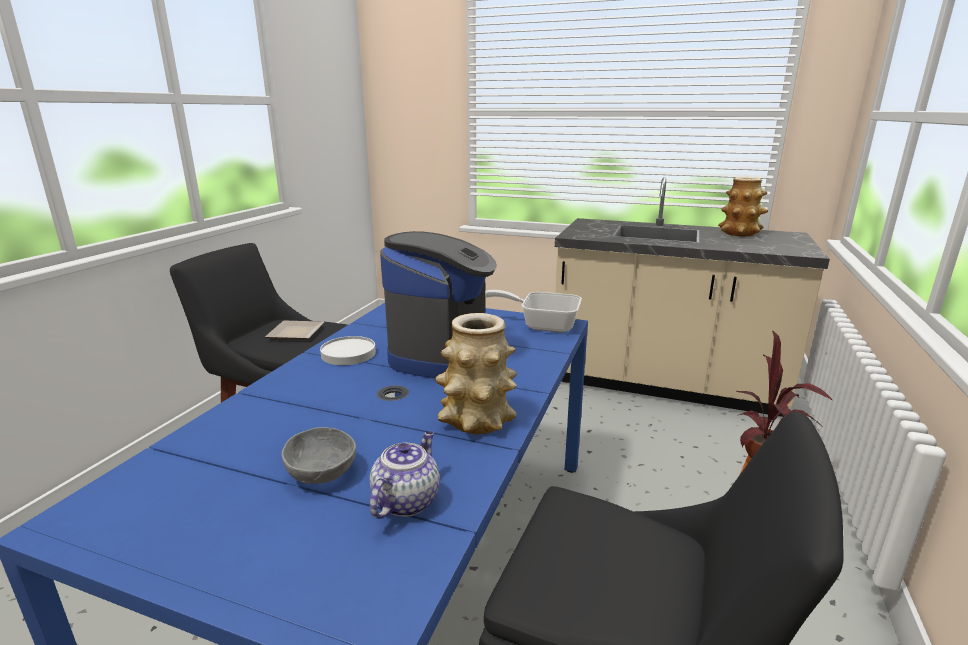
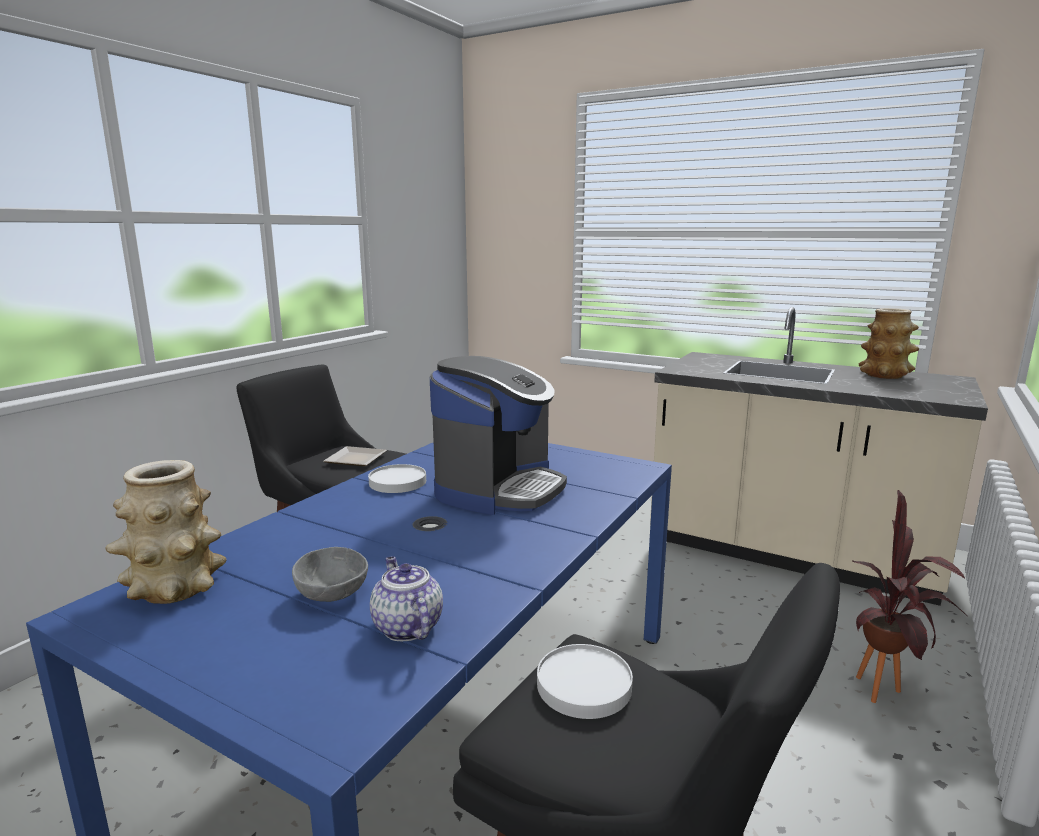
camera: 10 degrees right, 5 degrees down
teapot [369,431,440,519] -> teapot turned 60 degrees counterclockwise [370,556,443,641]
vase [435,313,517,434] -> vase moved to [105,460,227,604]
frying pan [485,290,582,333] -> none
none -> white plate [537,644,633,719]

